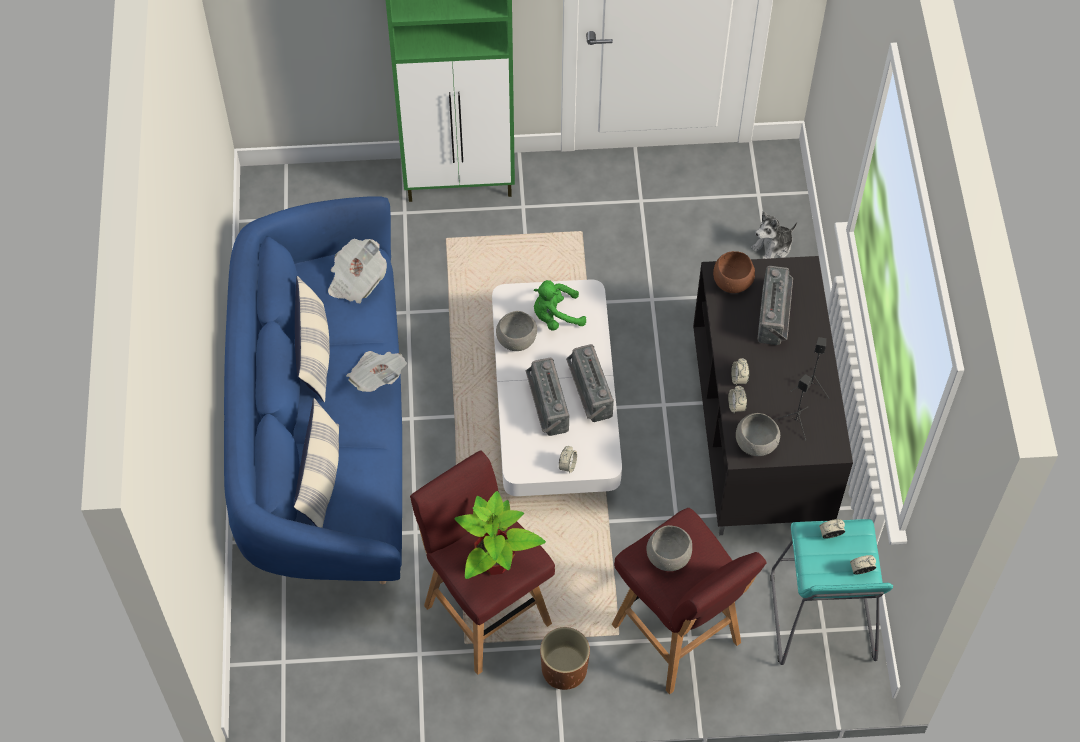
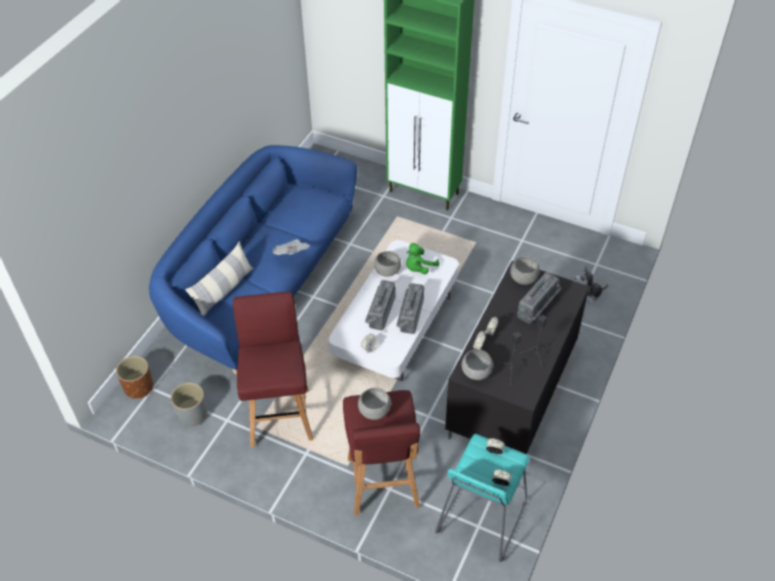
camera: 30 degrees right, 10 degrees down
pillow [295,276,330,402] -> none
newspaper [328,239,387,304] -> none
potted plant [454,491,546,579] -> none
green plush toy [534,280,586,331] -> green plush toy turned 60 degrees counterclockwise [406,243,439,274]
brown planter [540,627,590,690] -> brown planter moved to [116,356,153,399]
brown bowl [713,251,755,293] -> grey bowl [510,256,539,285]
none -> grey planter [171,383,207,427]

